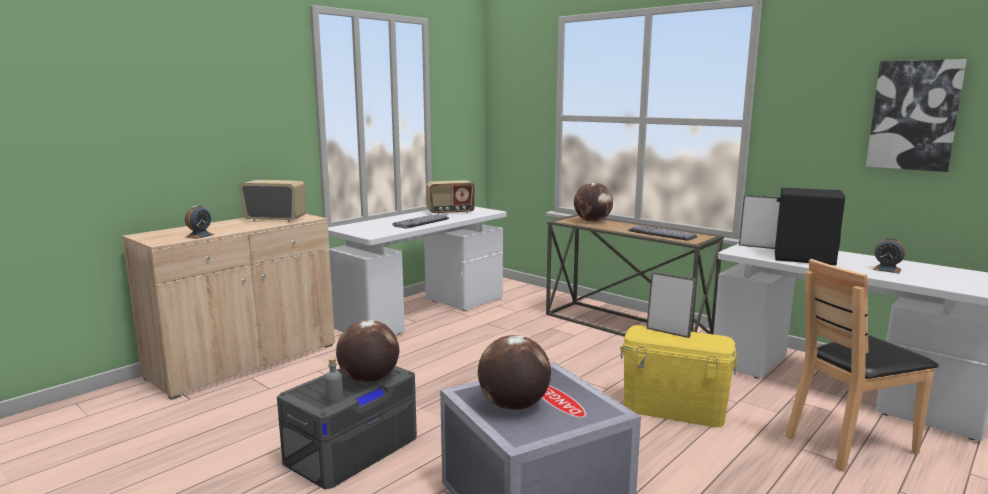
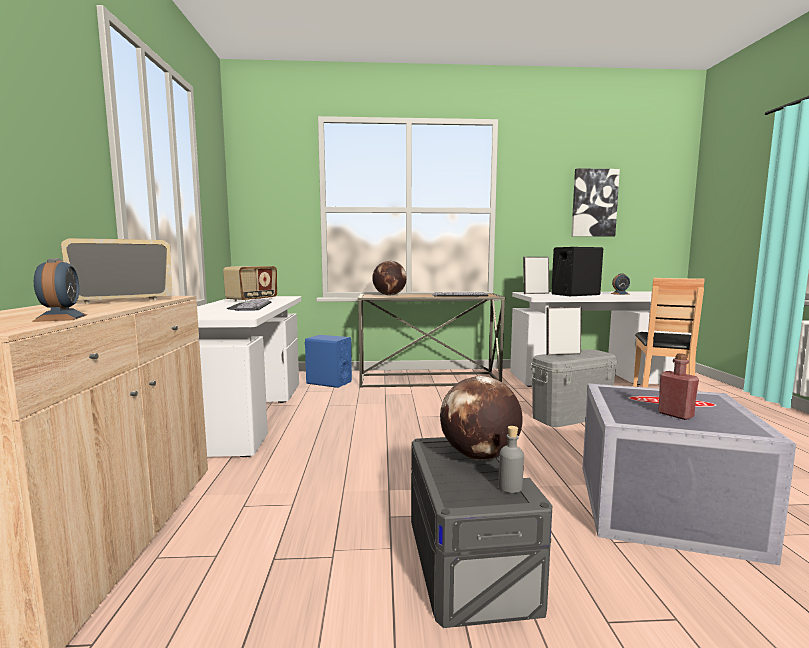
camera: 45 degrees left, 5 degrees down
globe [478,335,551,410] -> red bottle [658,353,699,420]
yellow storage box [620,325,738,427] -> grey storage box [531,349,617,427]
none -> blue speaker [304,335,352,388]

